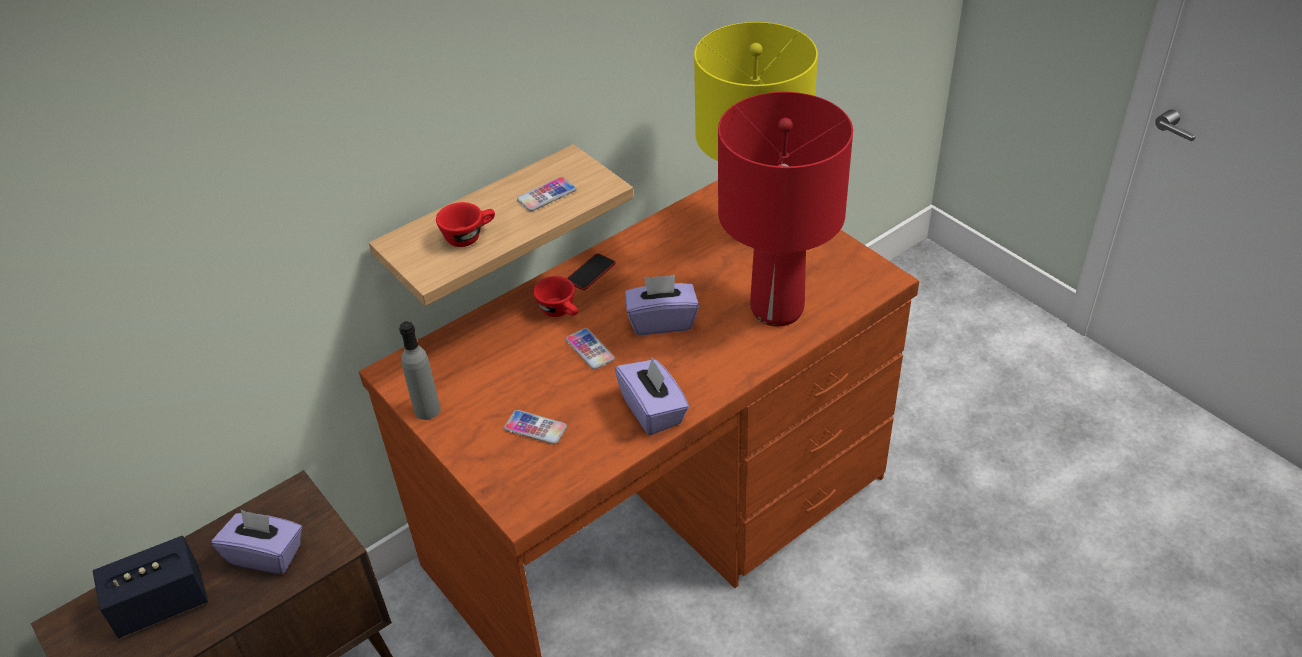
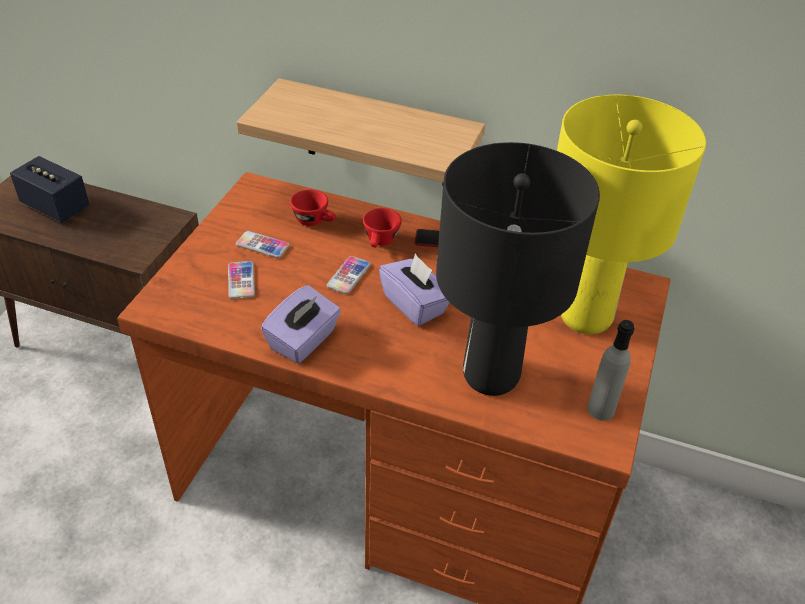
camera: 55 degrees right, 0 degrees up
purple tissue box [212,509,302,574] -> none
grey bottle [399,321,441,420] -> grey bottle moved to [588,320,634,421]
red cup [436,202,495,247] -> red cup moved to [290,189,336,226]
phone [517,177,577,211] -> phone moved to [236,231,290,258]
red table lamp [718,92,853,326] -> black table lamp [436,142,600,396]

